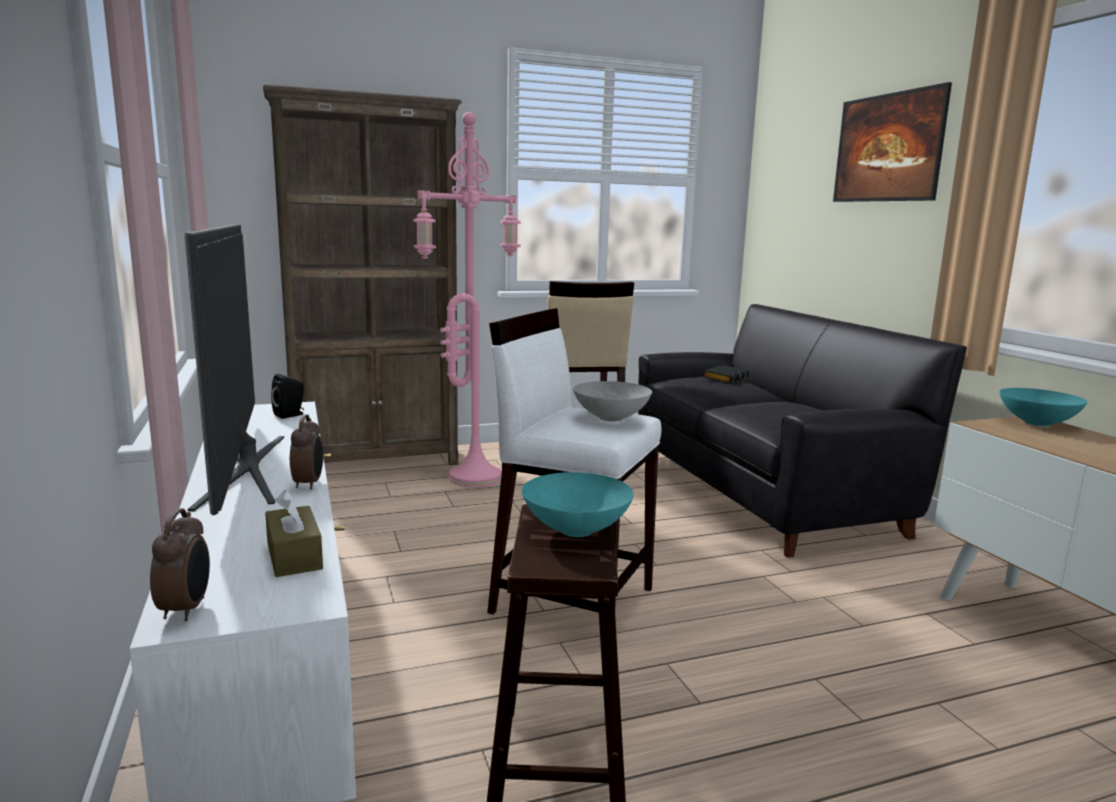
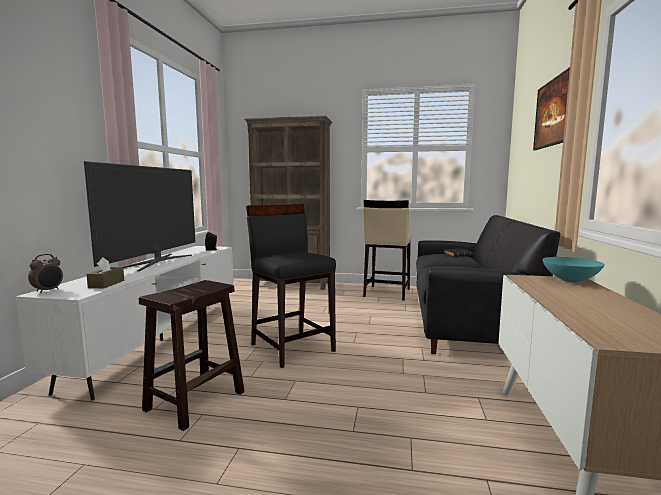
camera: 30 degrees right, 5 degrees down
alarm clock [290,415,323,489] -> none
pink floor lamp [413,112,521,487] -> none
white stool [487,308,662,614] -> black stool [246,204,336,368]
turquoise bowl [522,472,634,537] -> none
grey bowl [573,381,652,422] -> none

